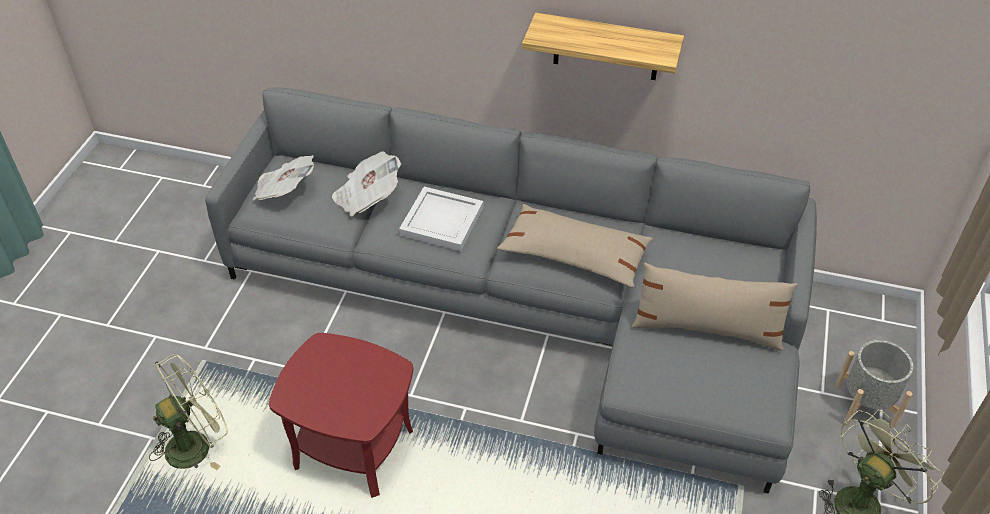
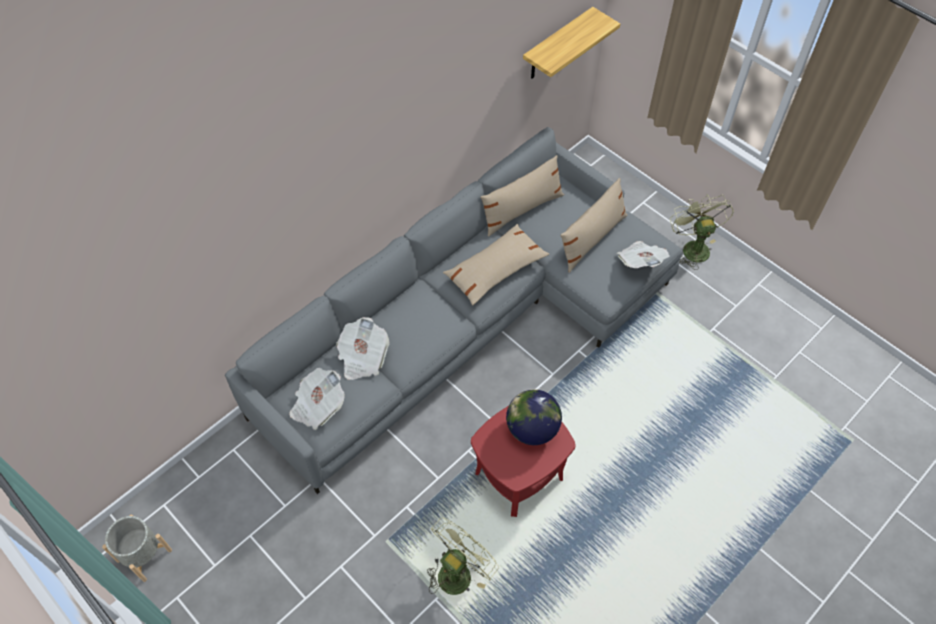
camera: 60 degrees left, 10 degrees up
green fan [149,354,228,470] -> green fan turned 45 degrees clockwise [427,518,499,595]
white tray [399,187,483,251] -> none
shelf [522,13,684,80] -> shelf moved to [523,7,620,78]
grey planter [835,340,913,428] -> grey planter moved to [102,515,172,582]
none -> beige pillow [480,155,564,237]
none -> globe [506,389,562,445]
none -> newspaper [617,241,670,268]

